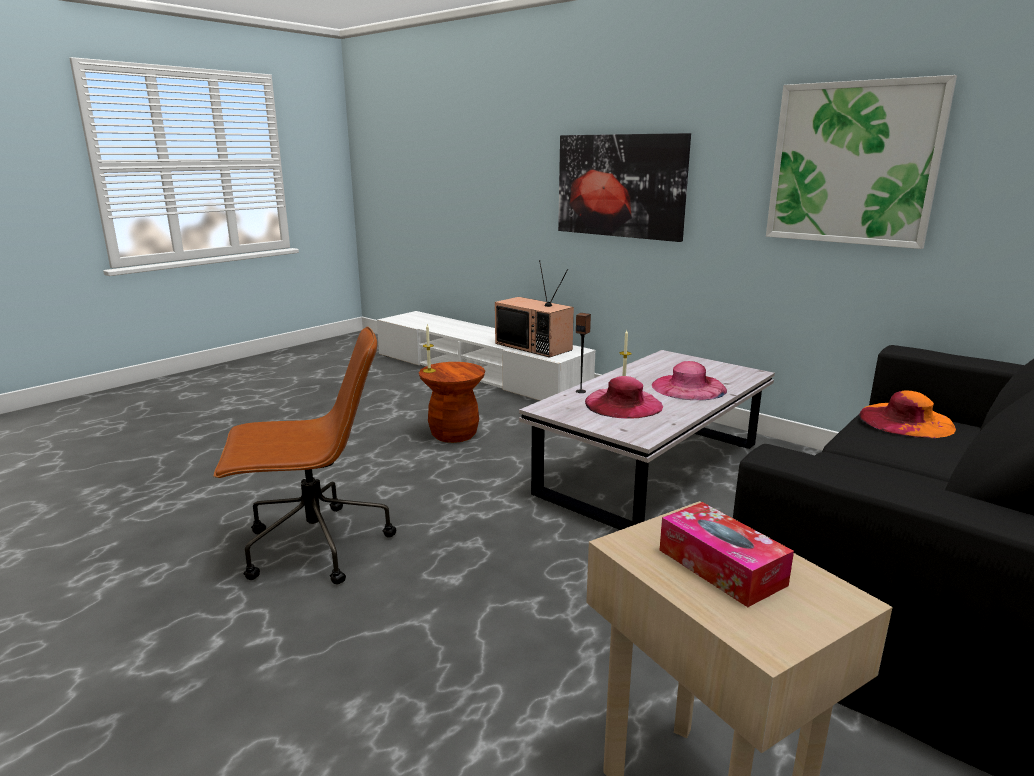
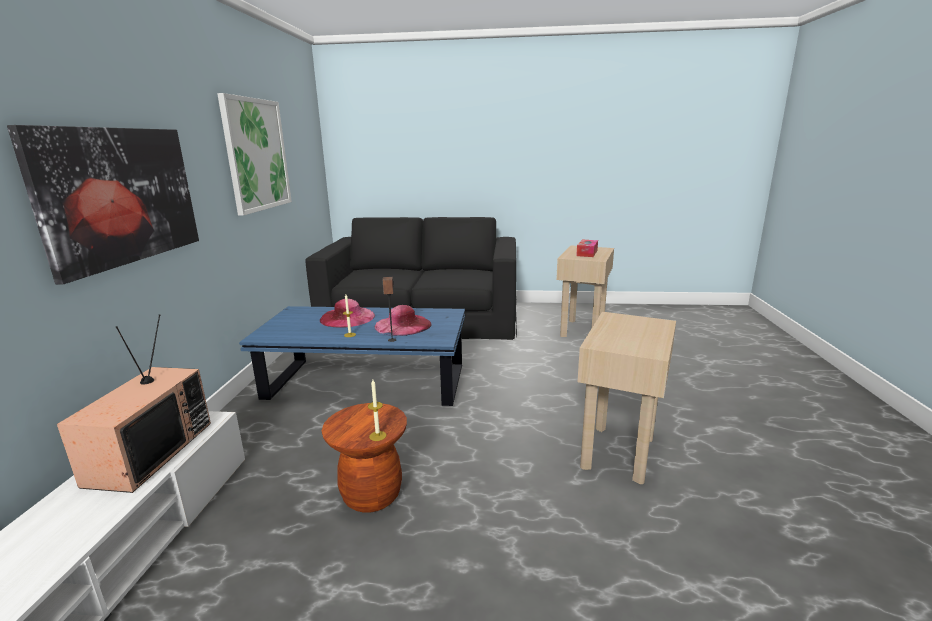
camera: 125 degrees left, 0 degrees up
brown office chair [214,326,396,584] -> beige side table [577,312,676,484]
white coffee table [519,350,775,530] -> blue coffee table [239,306,465,406]
orange hat [859,390,956,438] -> none

